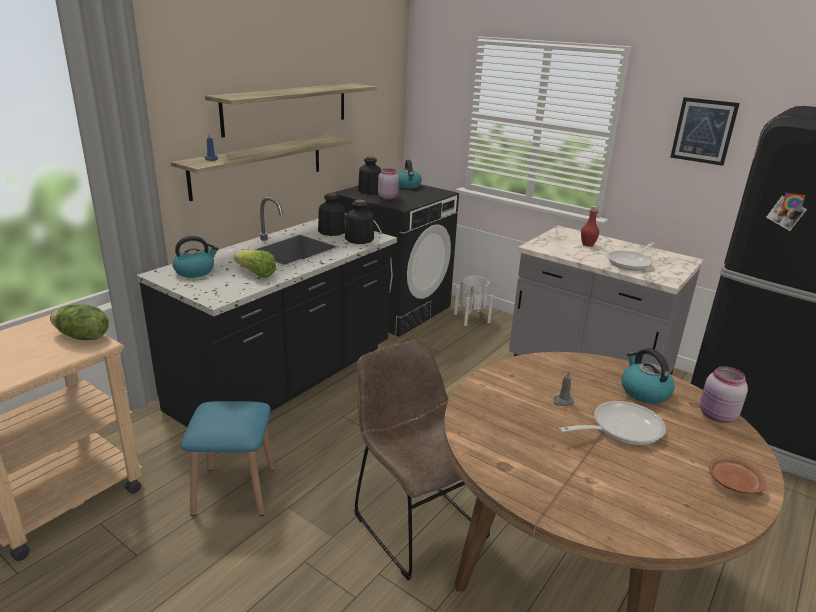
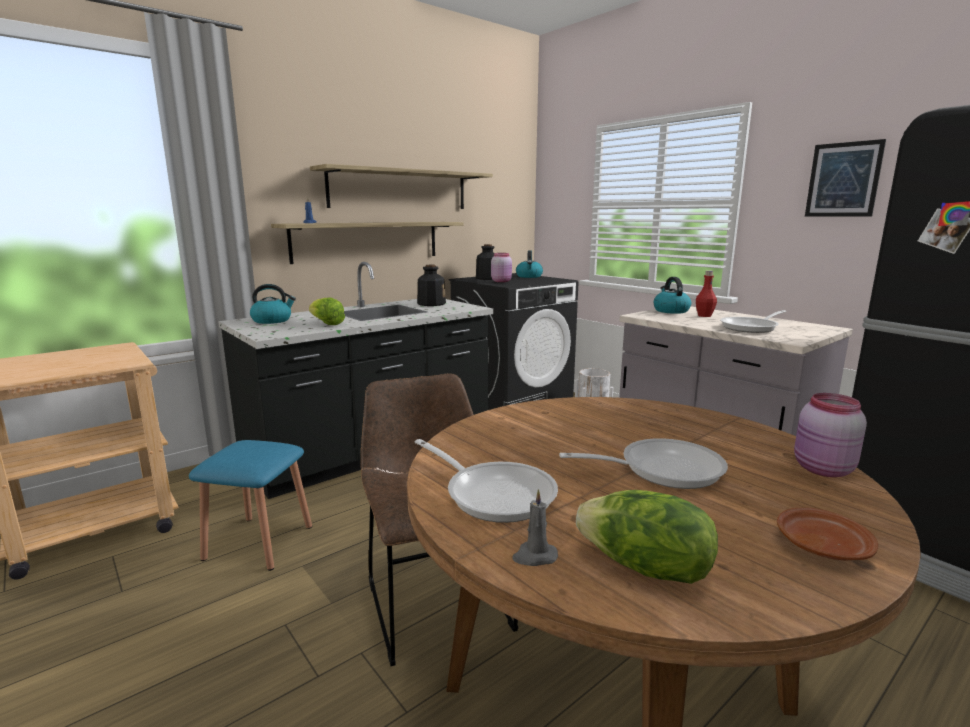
camera: 15 degrees right, 10 degrees down
lettuce [50,304,109,340] -> lettuce moved to [576,490,718,584]
bottle [345,200,374,244] -> none
grey candle [553,371,574,406] -> grey candle moved to [512,489,558,566]
kettle [621,348,675,404] -> kettle moved to [654,277,691,314]
none -> frying pan [415,439,558,523]

